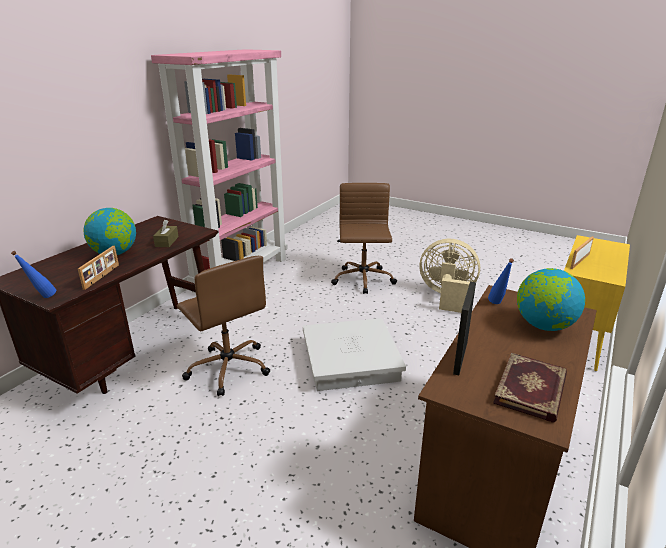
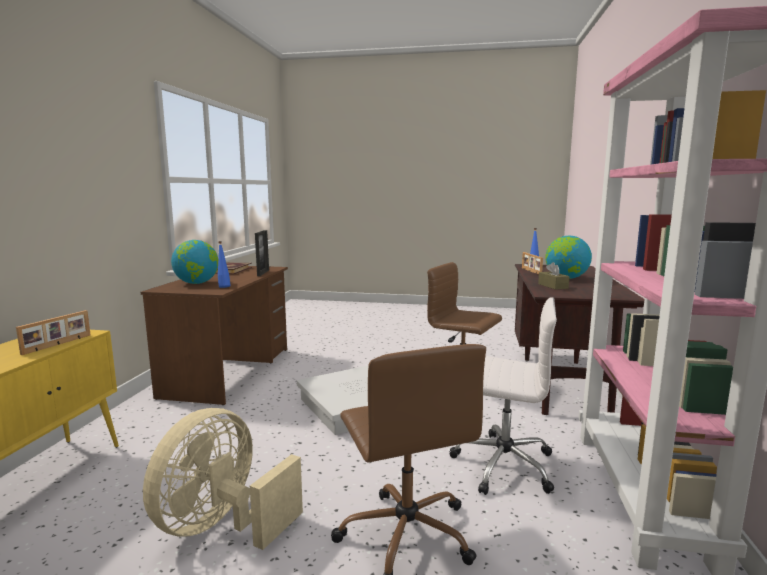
camera: 160 degrees right, 15 degrees down
beige fan [419,239,480,313] -> beige fan turned 120 degrees clockwise [143,408,303,550]
none -> white office chair [449,297,557,495]

